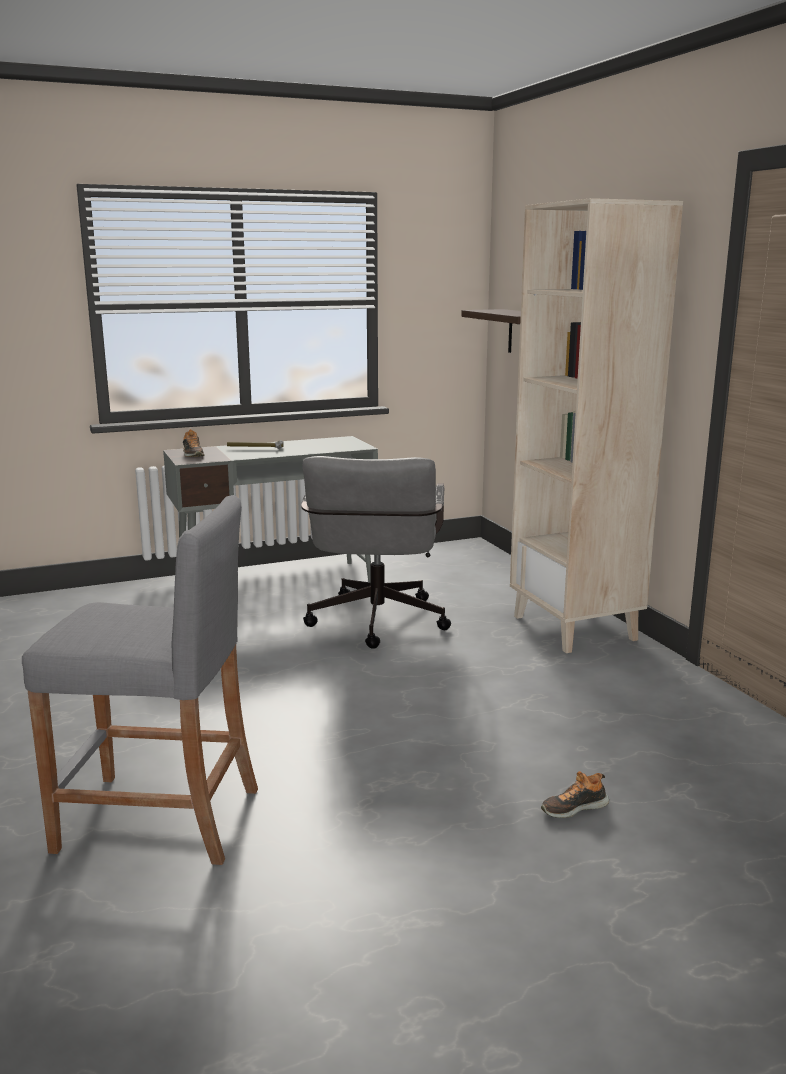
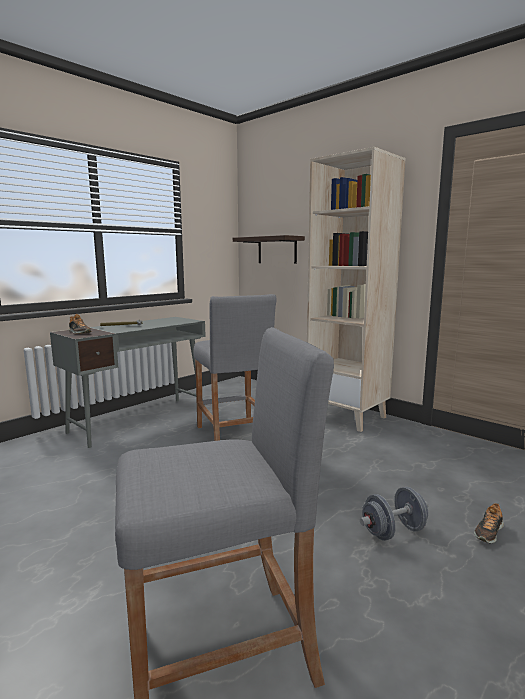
camera: 25 degrees left, 5 degrees down
grey office chair [301,456,451,649] -> grey stool [194,294,277,441]
none -> grey dumbbell [360,487,428,541]

